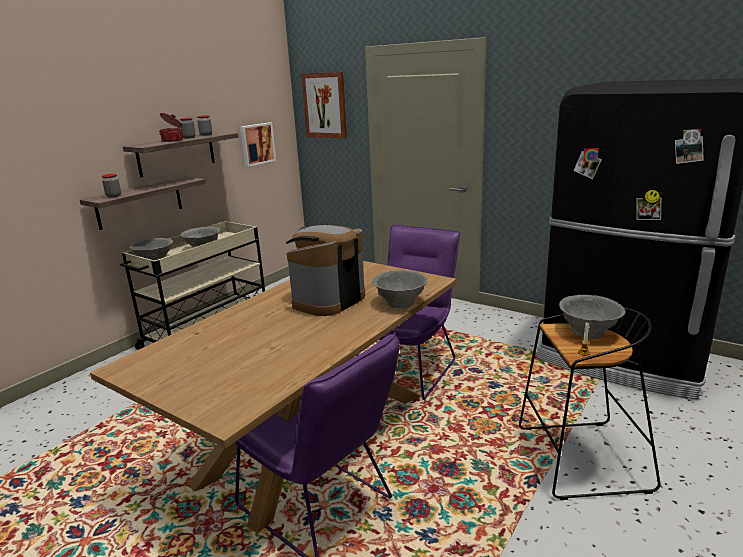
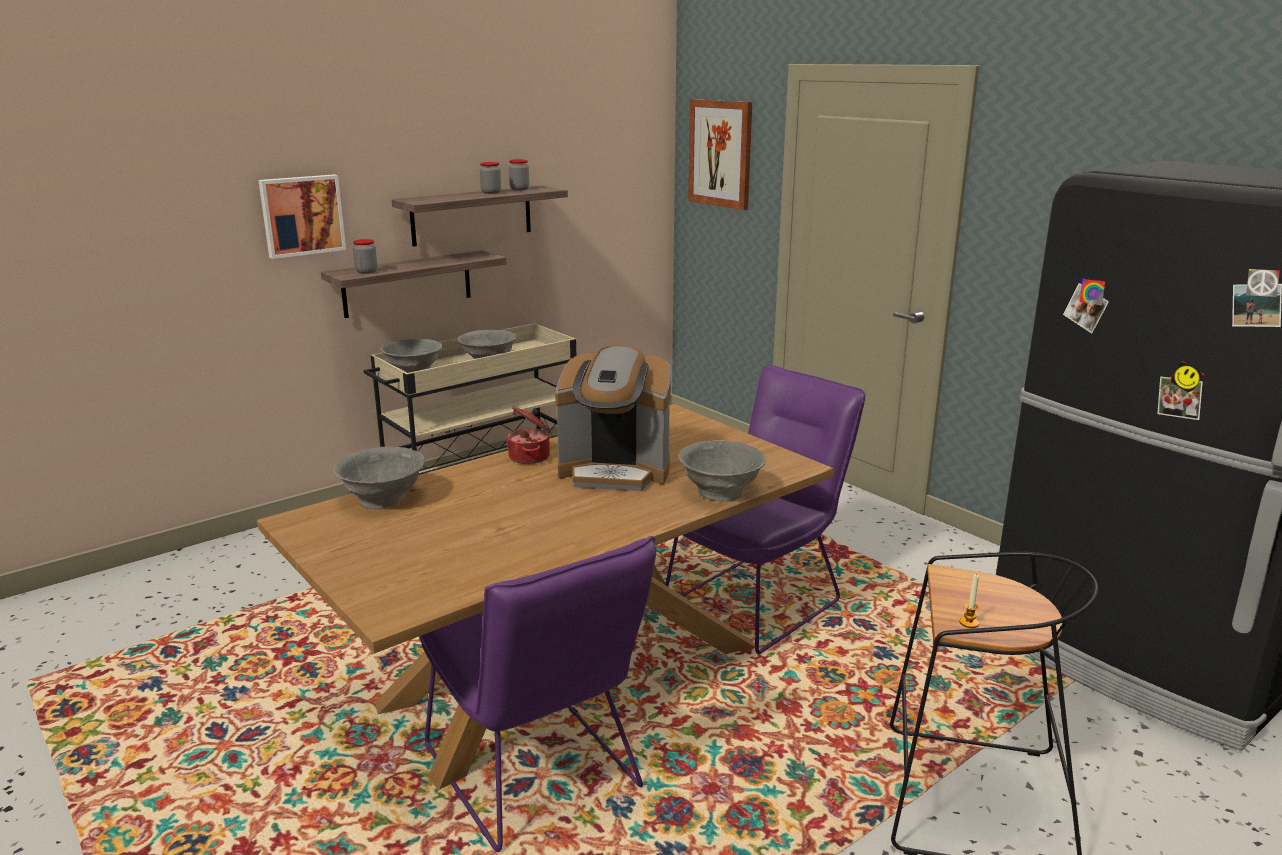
camera: 15 degrees right, 0 degrees up
cooking pot [159,113,183,142] -> cooking pot moved to [506,407,551,464]
picture [240,122,276,167] -> picture moved to [258,174,346,259]
coffee machine [286,225,365,316] -> coffee machine turned 135 degrees counterclockwise [555,346,671,491]
grey bowl [559,295,625,339] -> grey bowl moved to [333,447,425,509]

